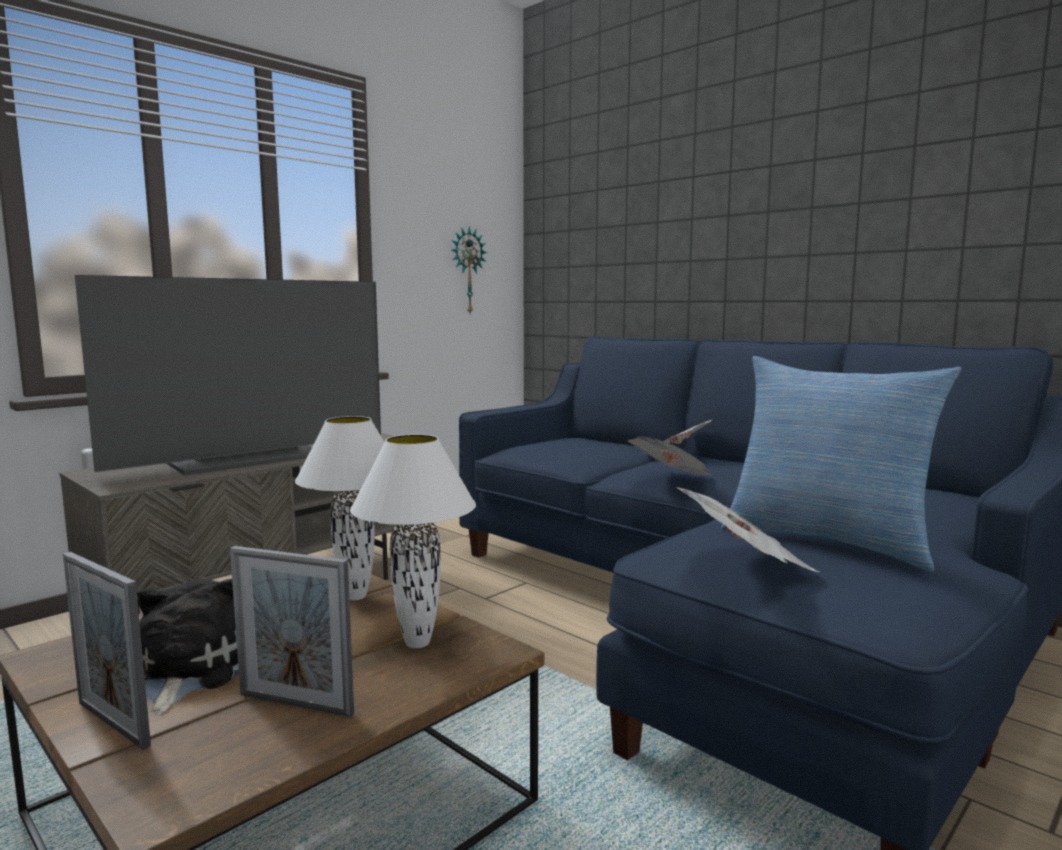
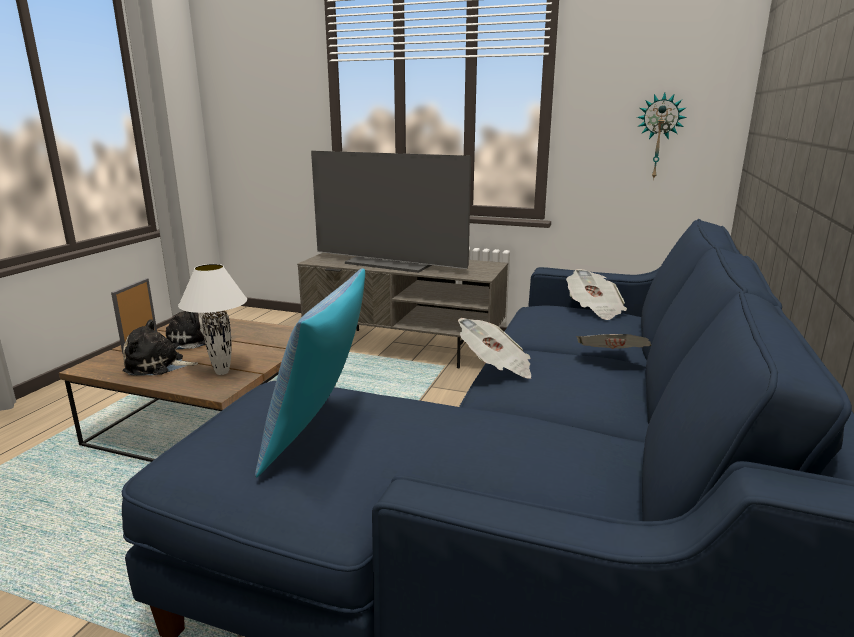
camera: 65 degrees right, 10 degrees up
picture frame [230,546,354,717] -> plush toy [123,319,198,375]
white table lamp [295,416,385,600] -> none
newspaper [676,487,820,572] -> newspaper moved to [566,269,627,320]

